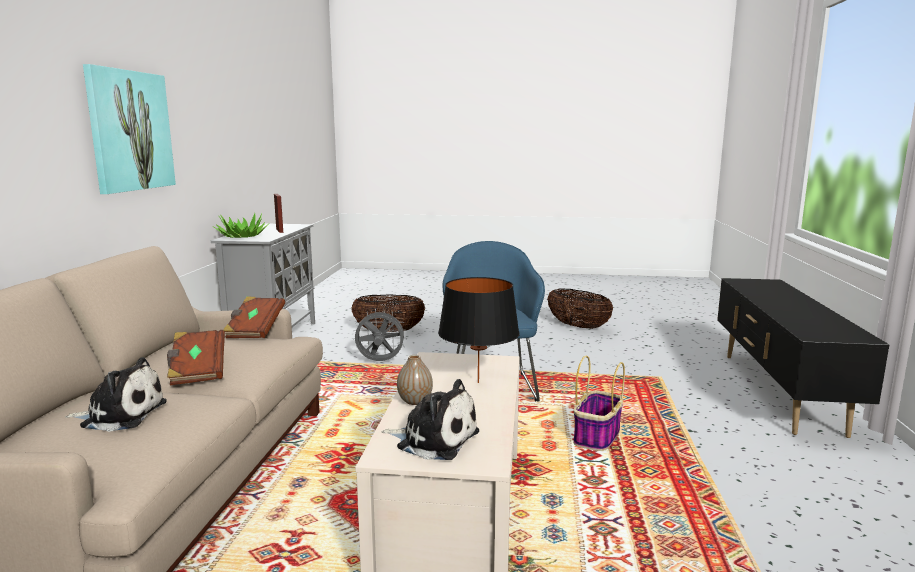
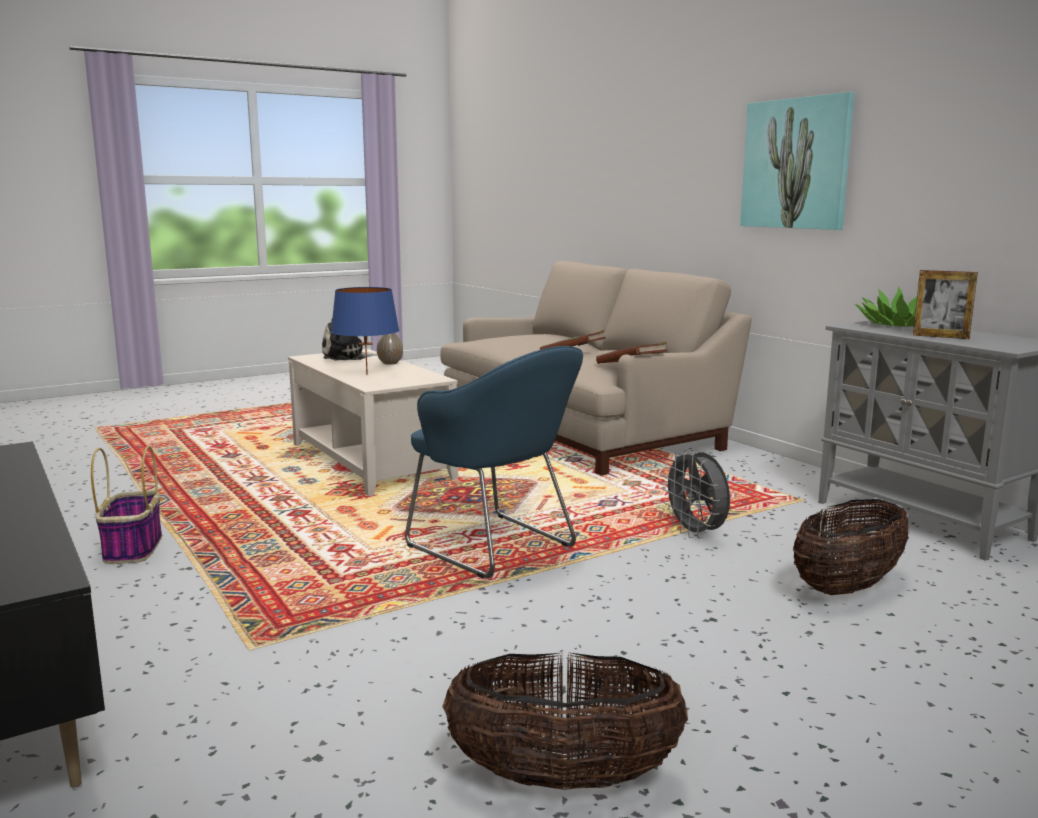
camera: 140 degrees right, 0 degrees up
plush toy [65,357,167,432] -> none
grey fan [353,309,407,361] -> grey fan turned 105 degrees clockwise [661,449,730,538]
black table lamp [438,277,520,383] -> blue table lamp [331,287,399,375]
basket [573,356,625,451] -> basket moved to [91,446,162,564]

